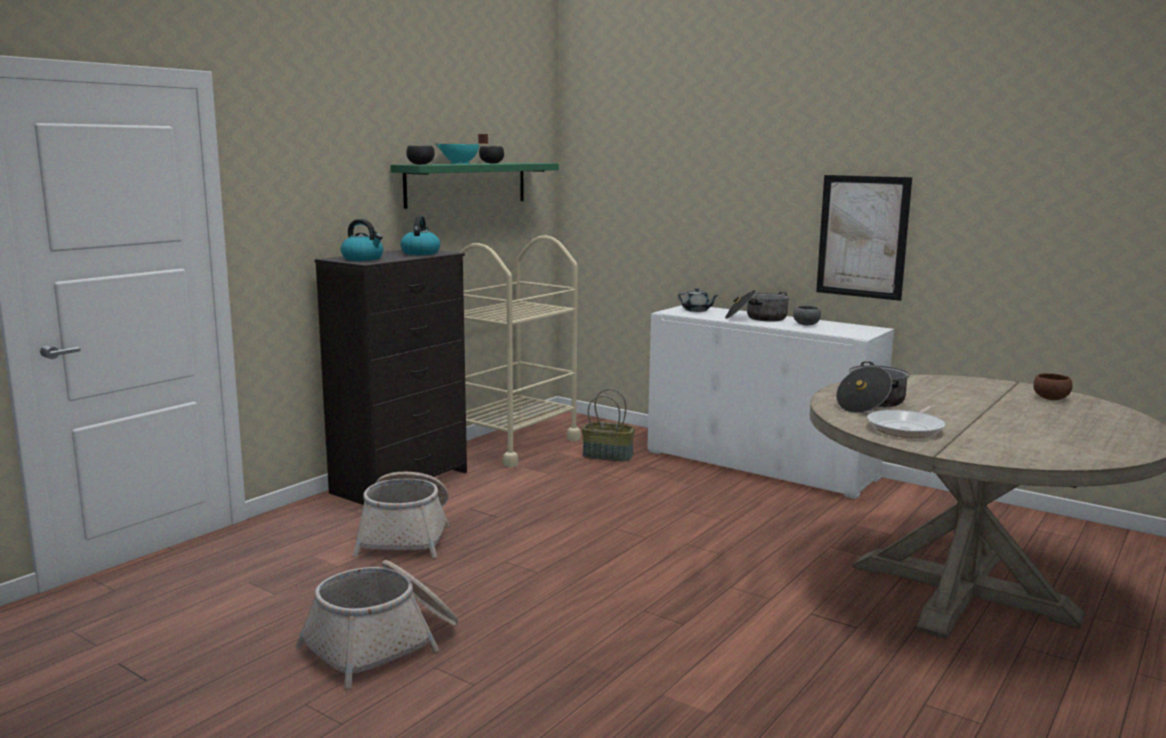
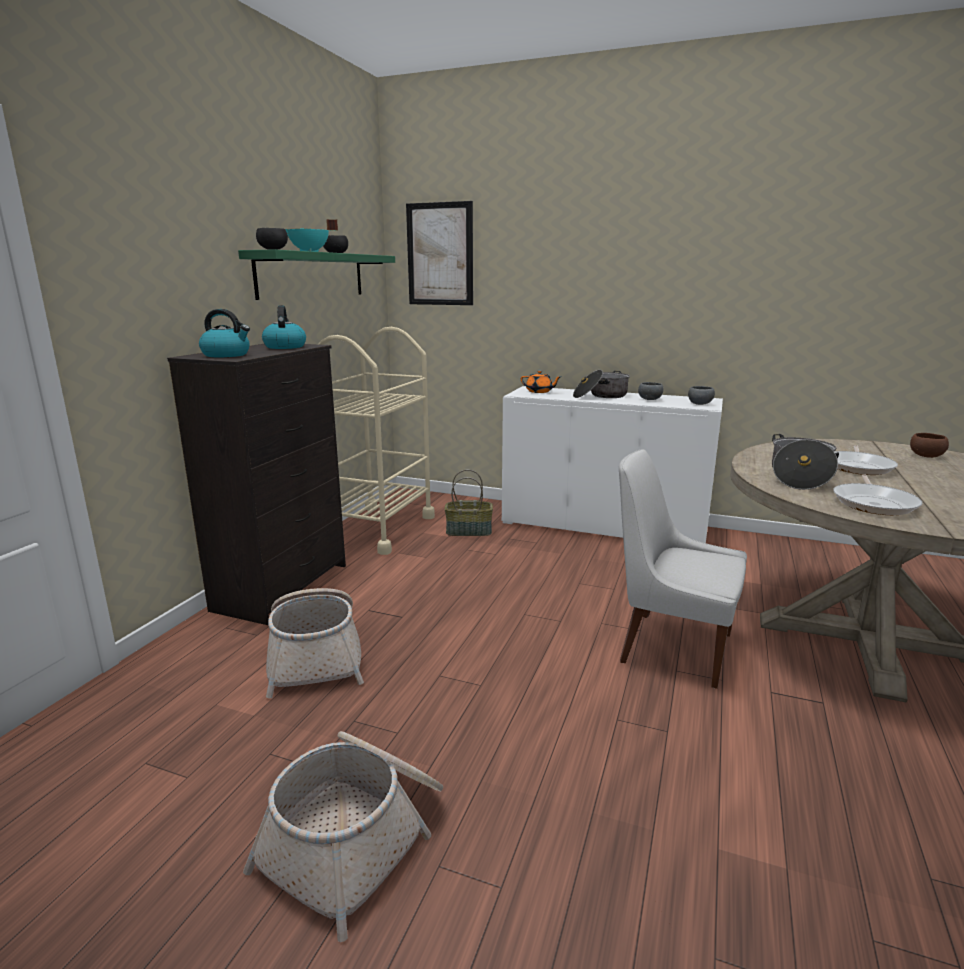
camera: 15 degrees left, 5 degrees up
grey teapot [678,288,718,312] -> orange teapot [521,371,560,393]
picture [816,175,912,301] -> picture moved to [406,201,473,305]
none -> white chair [619,449,747,689]
none -> grey bowl [688,386,715,405]
none -> frying pan [834,445,898,475]

